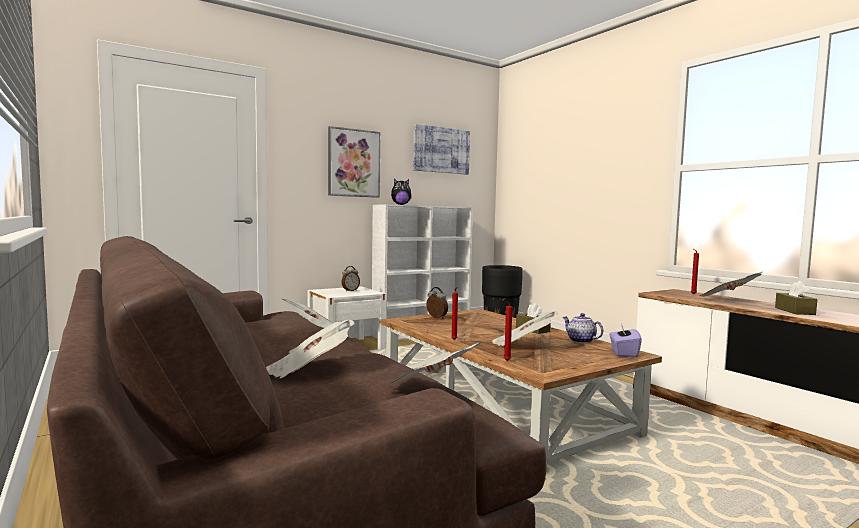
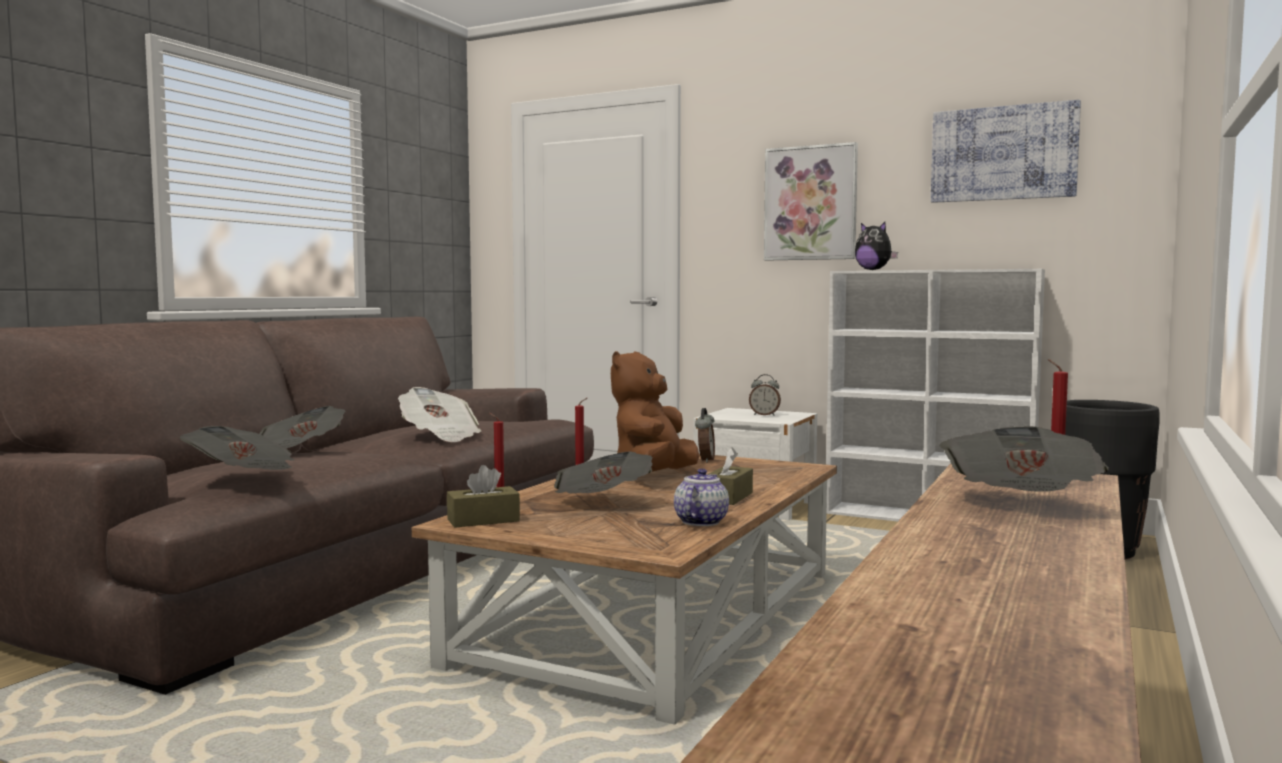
camera: 60 degrees right, 0 degrees up
purple tissue box [609,324,642,358] -> none
brown tissue box [775,281,817,315] -> brown tissue box moved to [447,465,520,528]
none -> brown plush toy [611,351,699,472]

